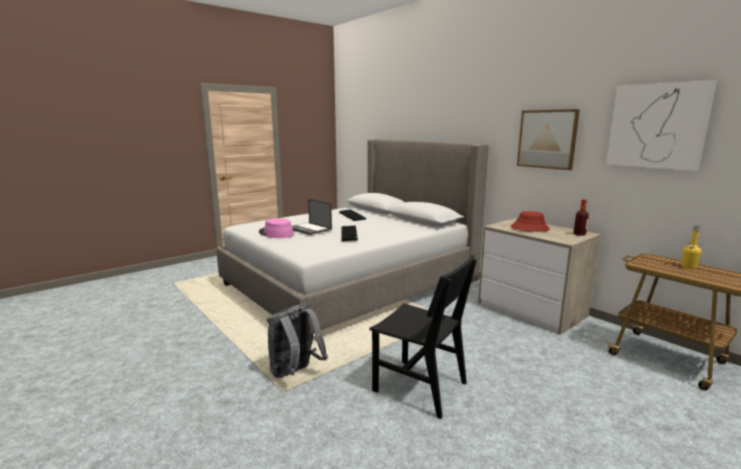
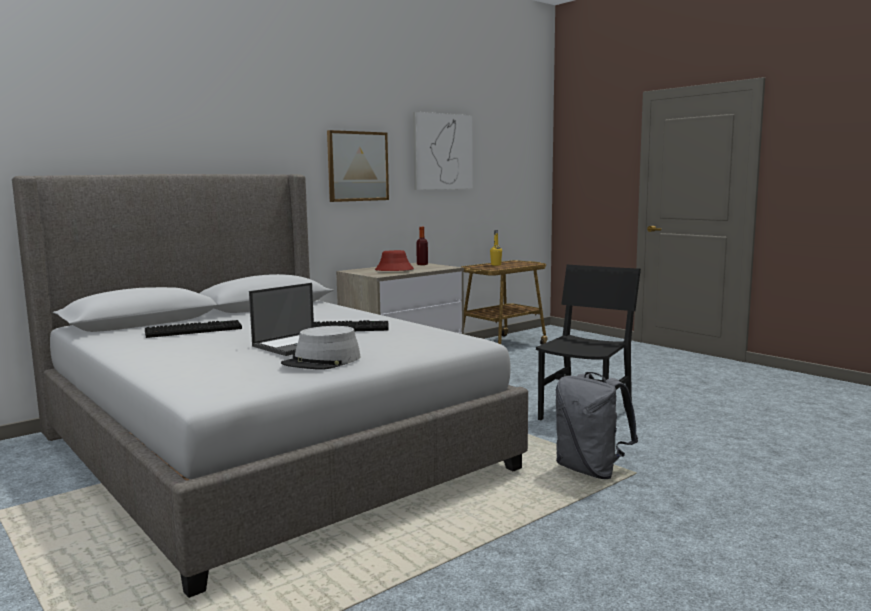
camera: 90 degrees left, 5 degrees down
pink hat [259,218,294,238] -> grey hat [281,326,361,370]

